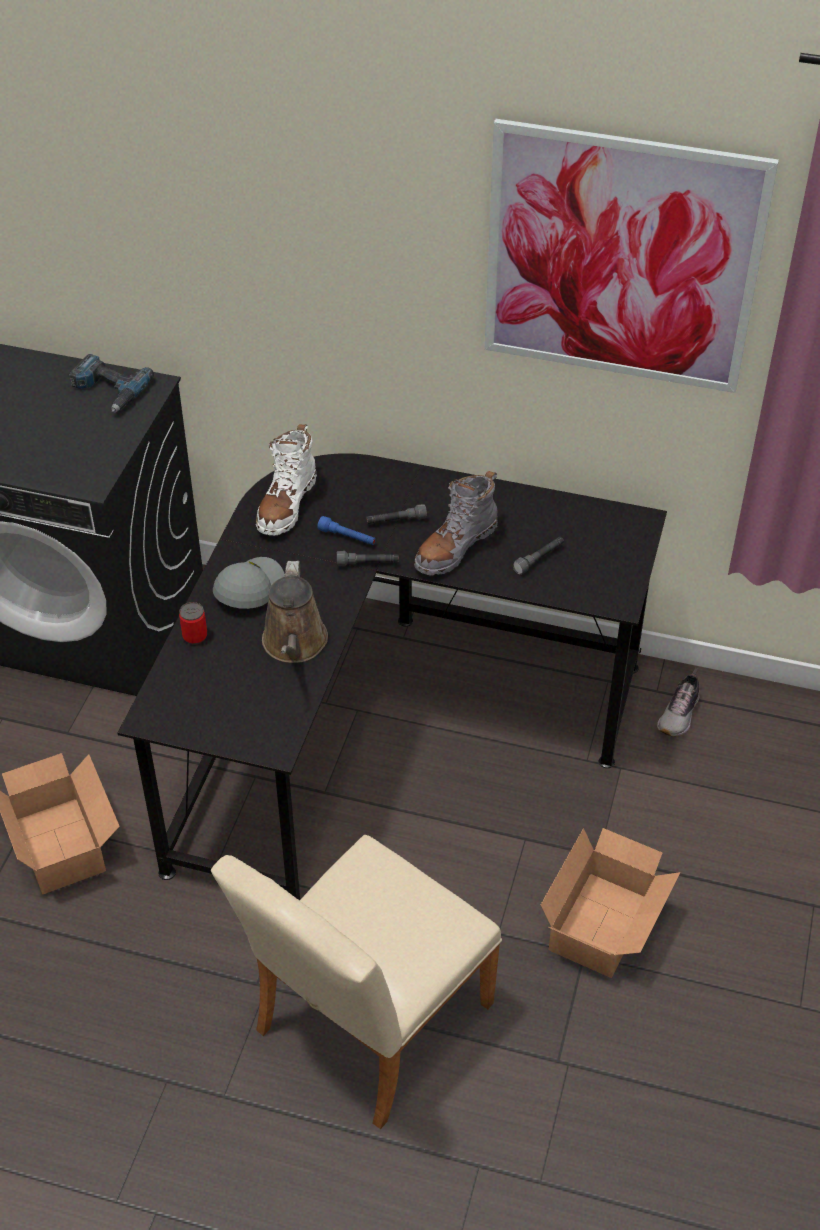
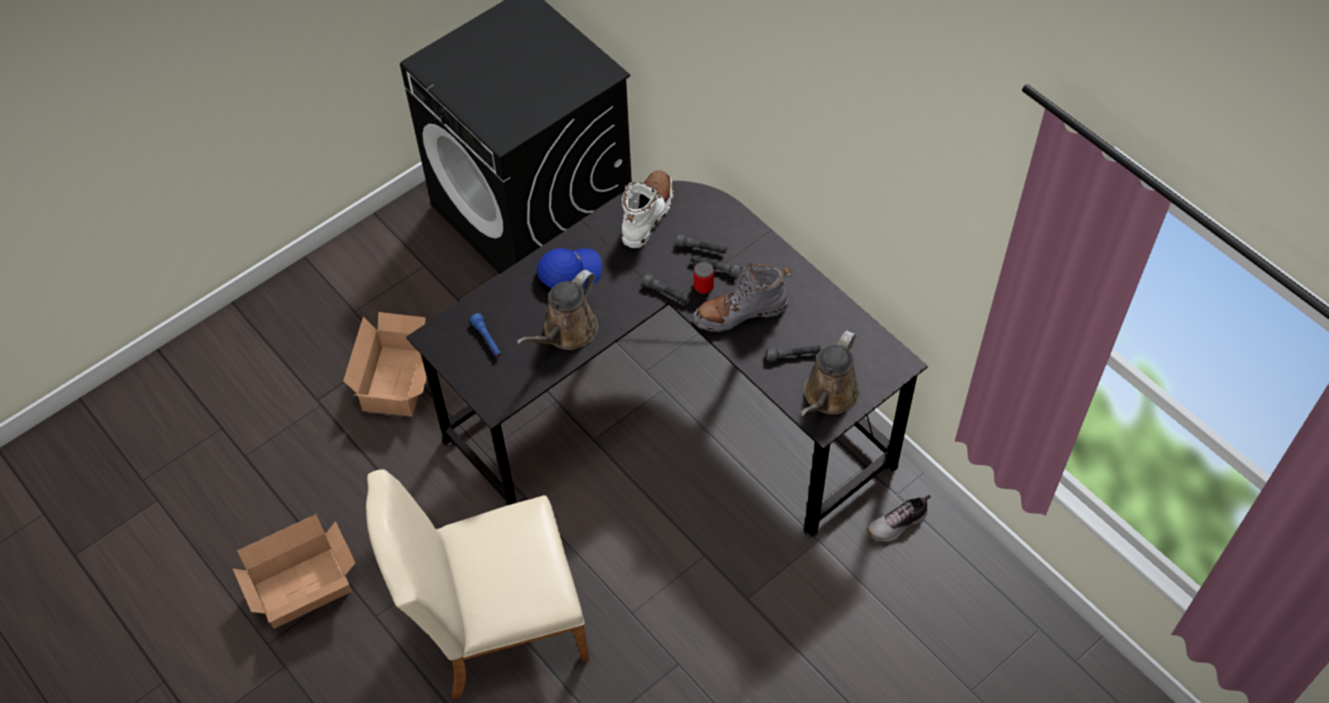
camera: 35 degrees right, 10 degrees up
power drill [69,354,154,412] -> none
can [179,602,207,644] -> can moved to [694,261,714,294]
grey cap [213,557,285,609] -> blue cap [537,248,602,288]
white boot [256,424,317,535] -> white boot turned 150 degrees clockwise [622,170,674,248]
blue flashlight [317,516,376,545] -> blue flashlight moved to [470,313,502,357]
picture [484,119,779,393] -> none
cardboard box [541,828,680,978] -> cardboard box moved to [233,514,355,629]
none -> grey flashlight [676,234,727,254]
none -> brown watering can [800,330,860,416]

